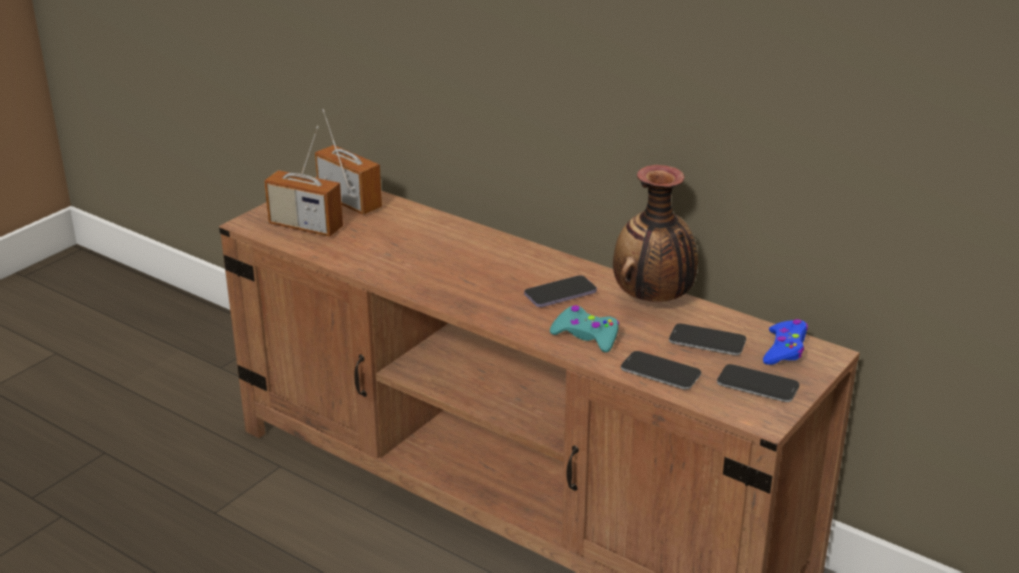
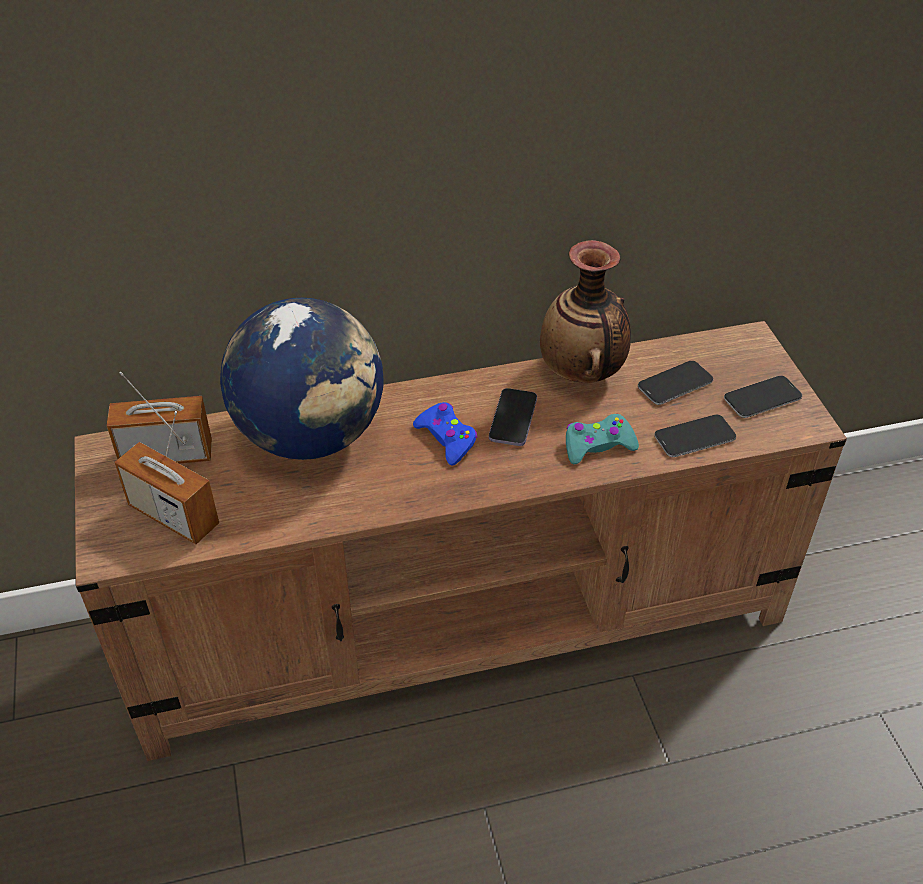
camera: 50 degrees left, 15 degrees up
radio [264,126,343,236] -> radio turned 60 degrees clockwise [114,411,219,544]
blue game controller [763,319,808,365] -> blue game controller moved to [413,402,478,465]
none -> globe [220,298,383,460]

